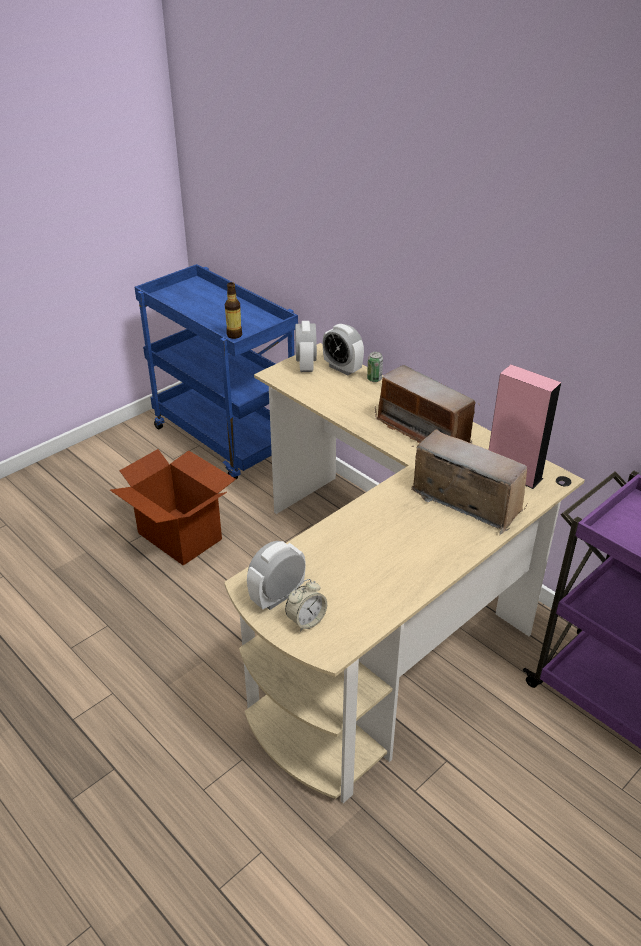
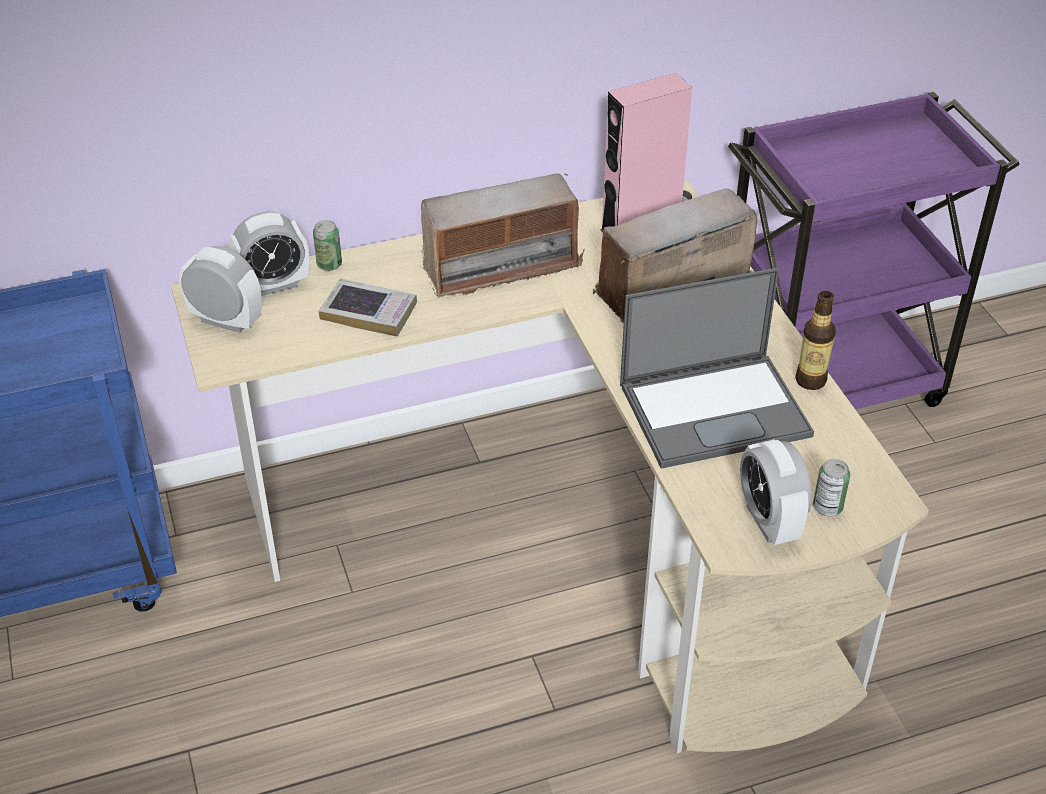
camera: 65 degrees left, 5 degrees up
cardboard box [110,449,236,566] -> none
bottle [225,282,242,339] -> bottle moved to [795,291,836,390]
alarm clock [285,579,327,632] -> can [813,459,850,516]
none -> book [318,279,417,337]
none -> laptop [620,268,814,469]

